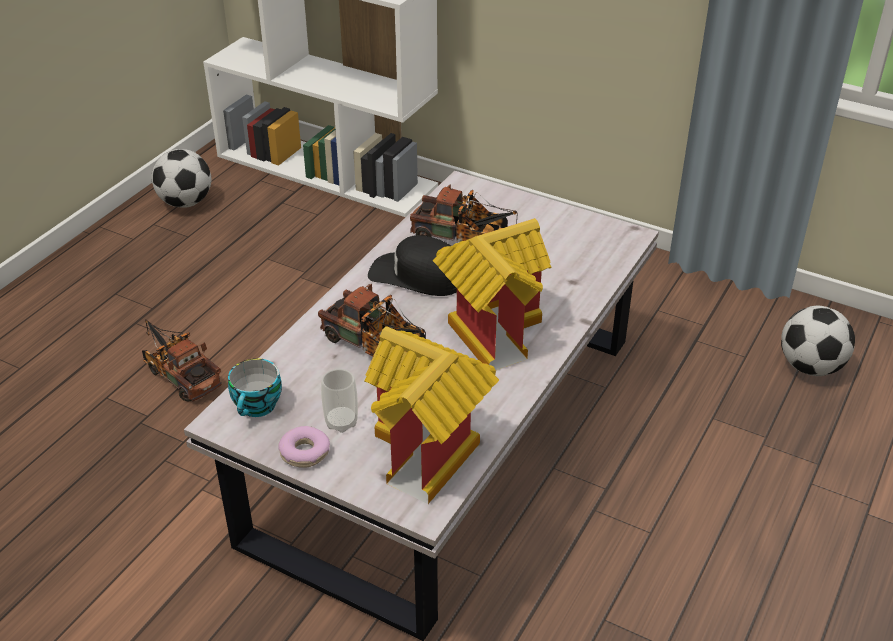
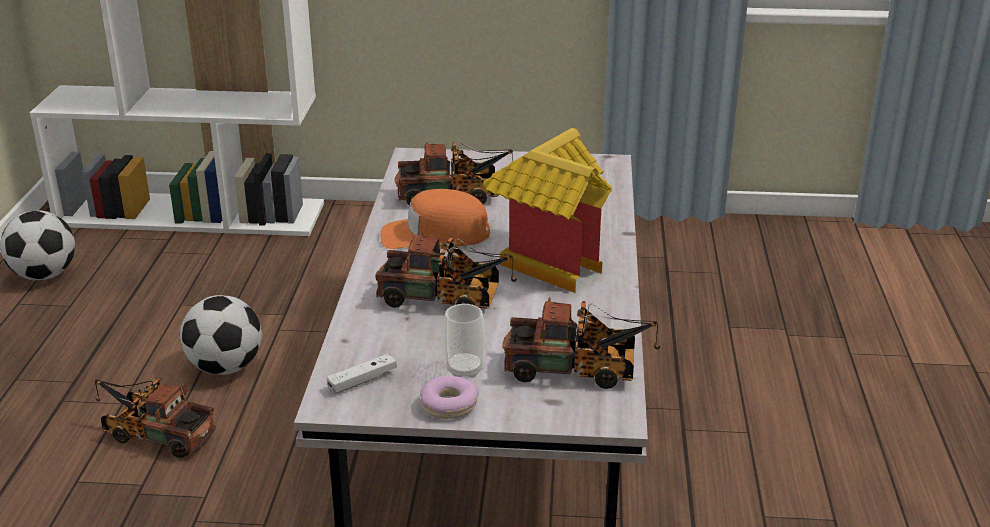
camera: 25 degrees left, 10 degrees down
cup [228,358,282,417] -> white game controller [326,354,397,394]
toy house [364,326,499,504] -> toy truck [502,297,660,389]
black cap [368,235,457,296] -> orange cap [381,189,490,249]
football [781,306,855,376] -> football moved to [180,295,262,375]

